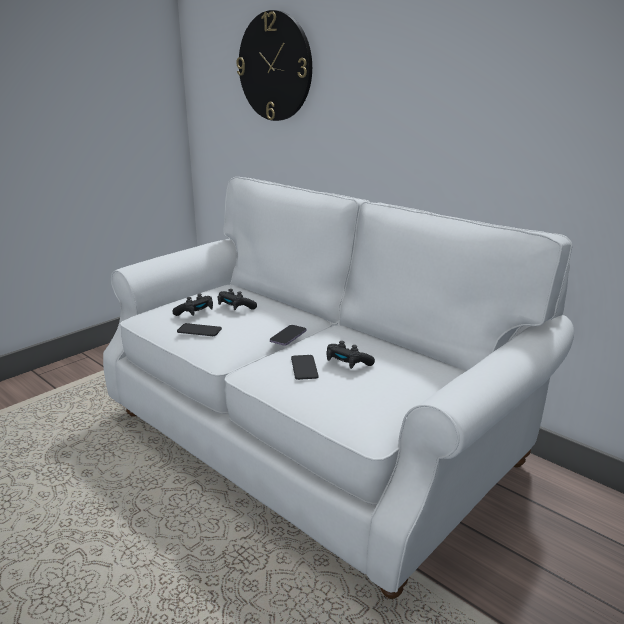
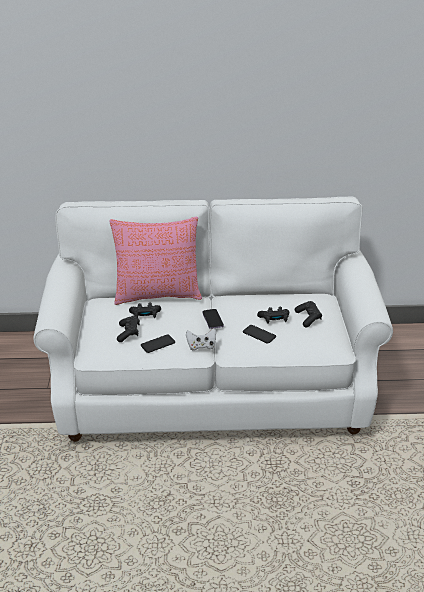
camera: 45 degrees left, 10 degrees up
wall clock [236,10,312,121] -> none
none -> pink pillow [110,217,202,305]
none -> white game controller [186,328,216,351]
none -> black game controller [295,301,322,328]

